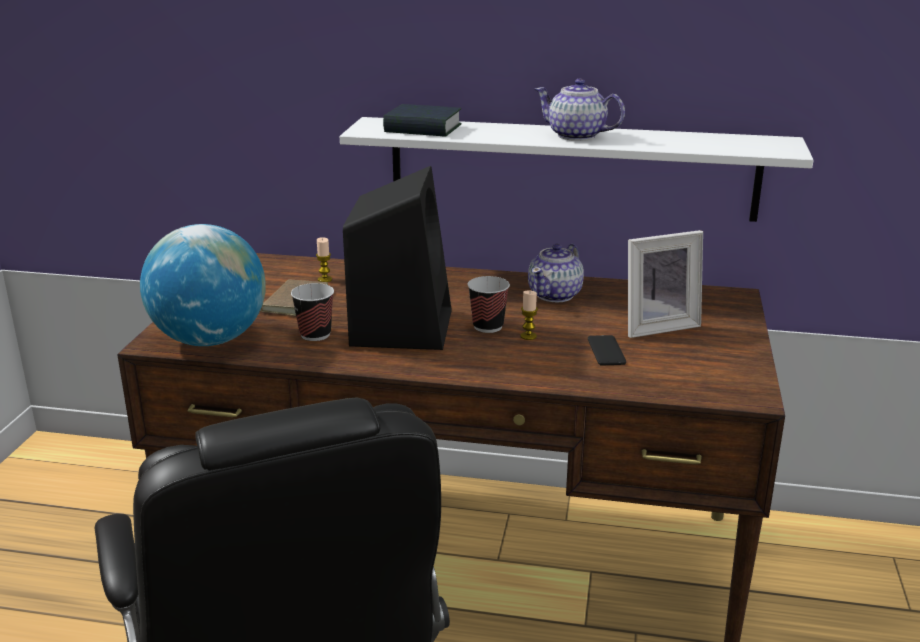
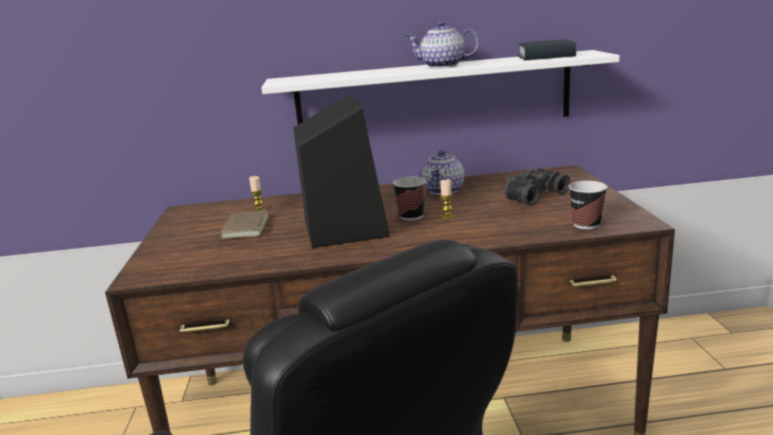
camera: 15 degrees left, 5 degrees down
globe [140,224,266,346] -> none
cup [291,283,334,341] -> cup moved to [569,181,608,229]
book [383,104,461,137] -> book moved to [517,39,576,61]
phone [588,335,626,365] -> none
picture frame [628,230,703,338] -> black binoculars [505,168,570,206]

